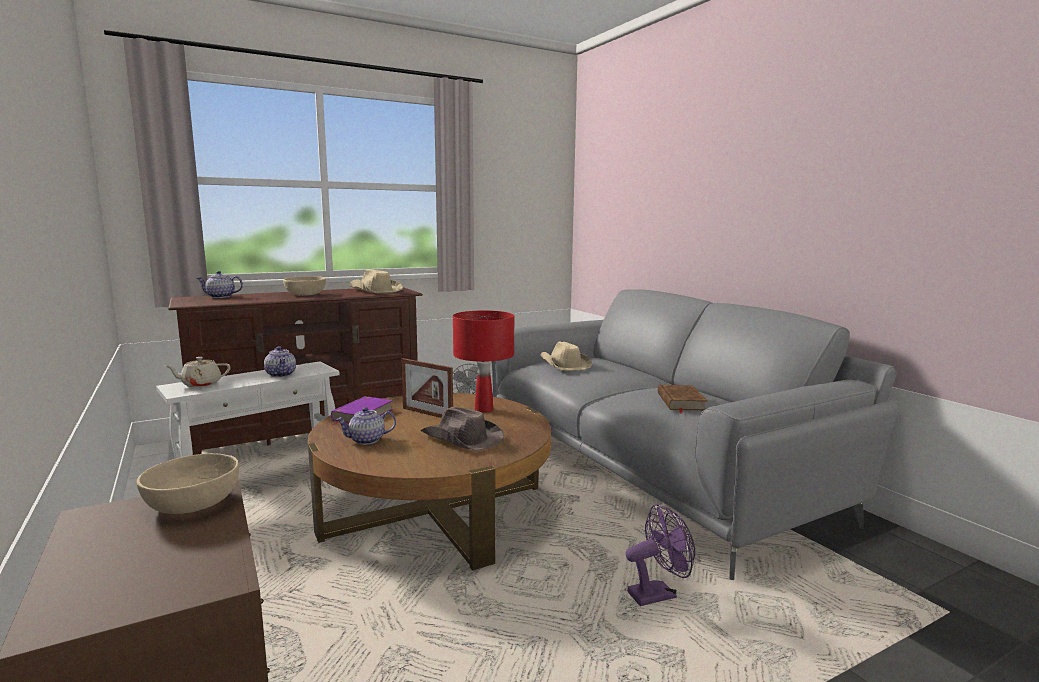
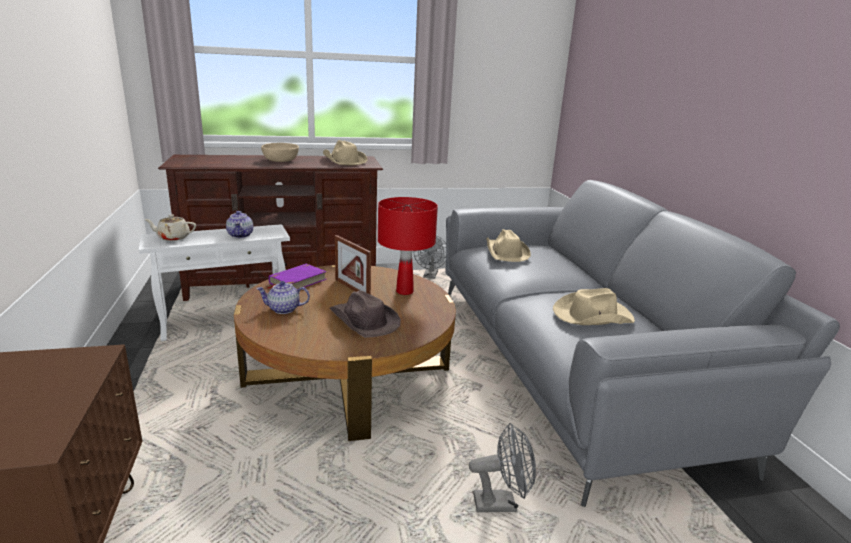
camera: 15 degrees right, 10 degrees up
beige bowl [137,453,239,514] -> none
teapot [196,271,243,298] -> none
purple fan [626,504,695,606] -> grey fan [469,423,536,512]
brown book [658,385,707,414] -> beige hat [553,288,635,325]

